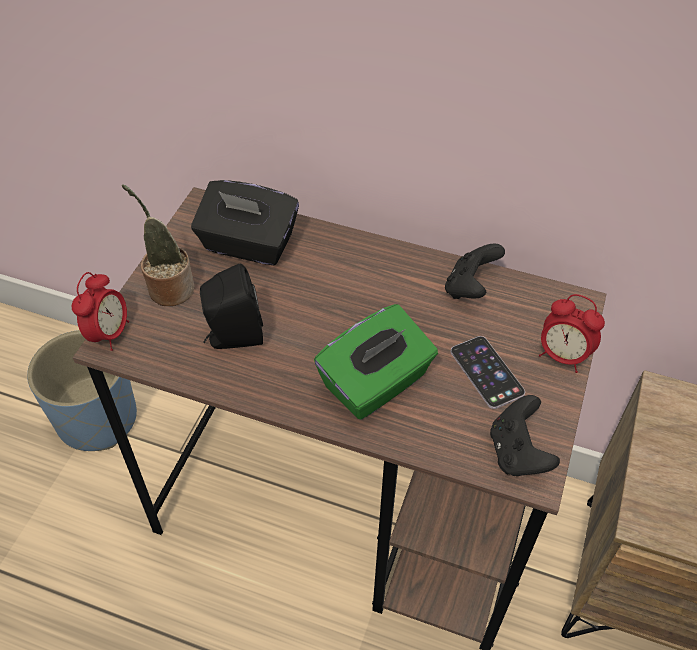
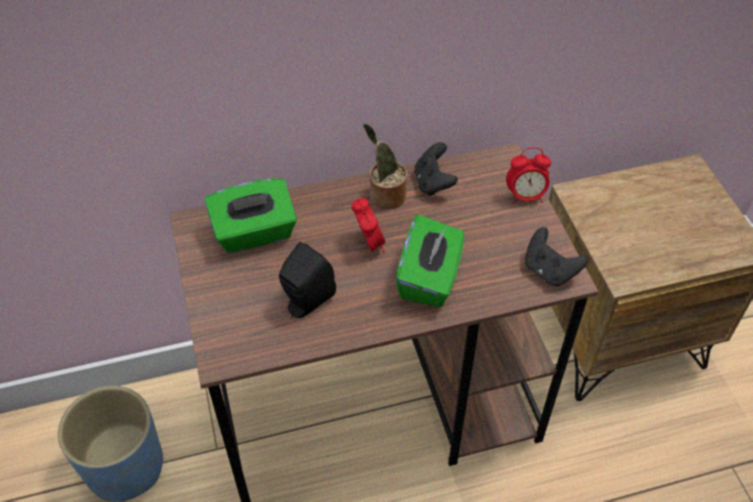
camera: 35 degrees left, 0 degrees up
alarm clock [72,272,129,351] -> alarm clock moved to [351,198,386,253]
potted plant [122,184,194,306] -> potted plant moved to [363,123,407,209]
black tissue box [191,180,299,265] -> green tissue box [205,179,297,253]
phone [451,336,525,409] -> none

